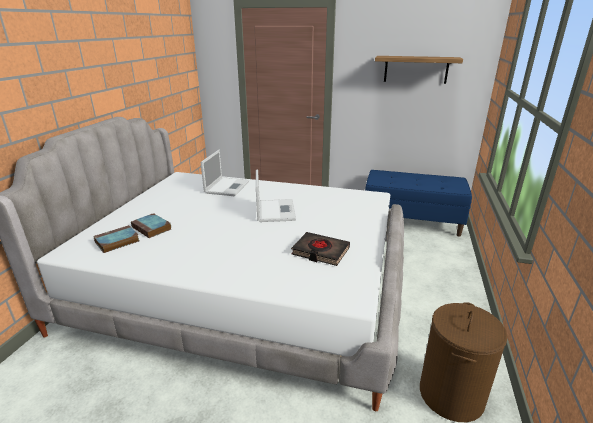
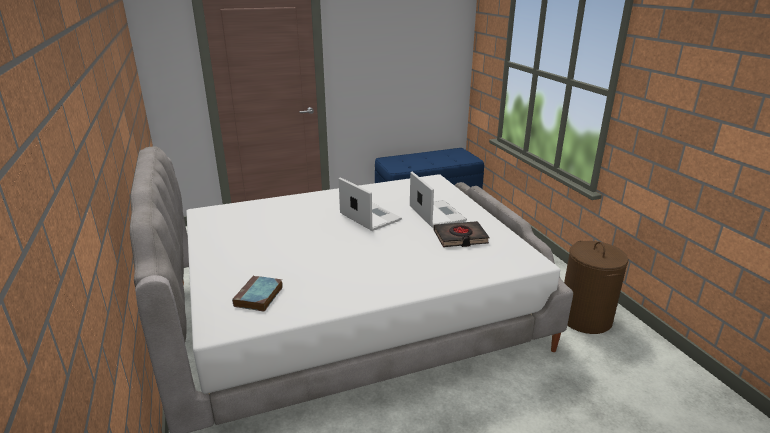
camera: 35 degrees left, 0 degrees up
book [131,213,171,238] -> none
laptop [200,150,249,196] -> laptop moved to [410,172,467,228]
shelf [375,56,463,84] -> none

